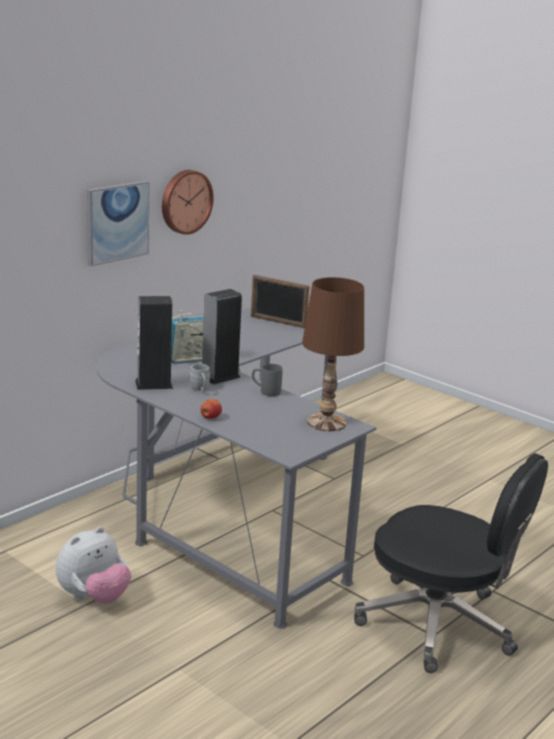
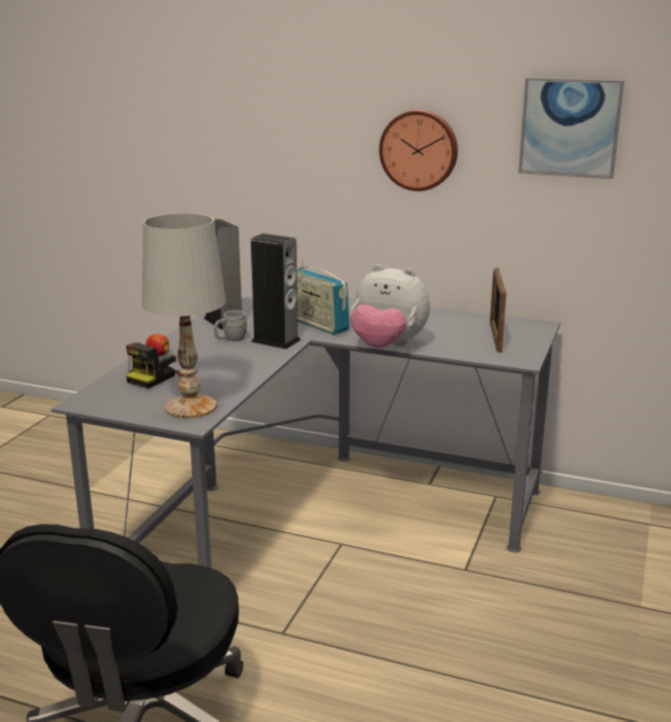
camera: 70 degrees right, 0 degrees up
plush toy [56,527,131,604] -> plush toy moved to [350,264,430,348]
picture [87,181,150,266] -> picture moved to [518,78,624,179]
grey mug [252,364,283,396] -> none
brown table lamp [302,277,364,431] -> white table lamp [142,213,226,418]
none -> camera [126,343,184,389]

